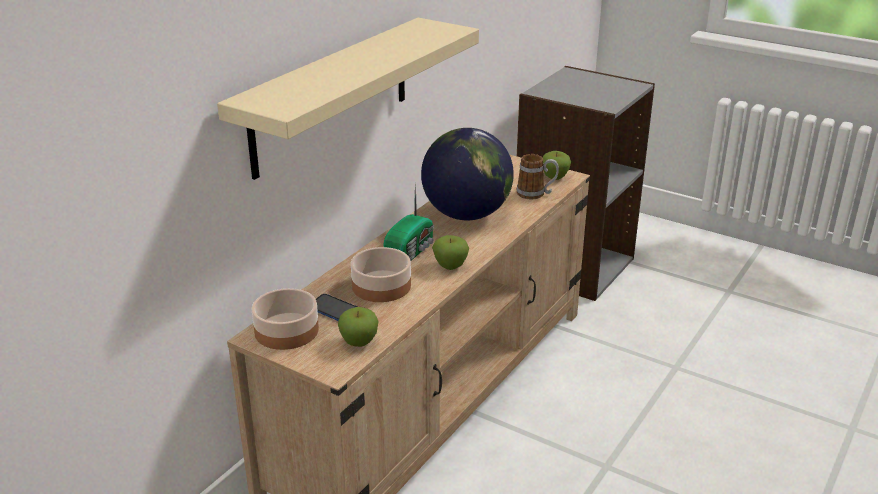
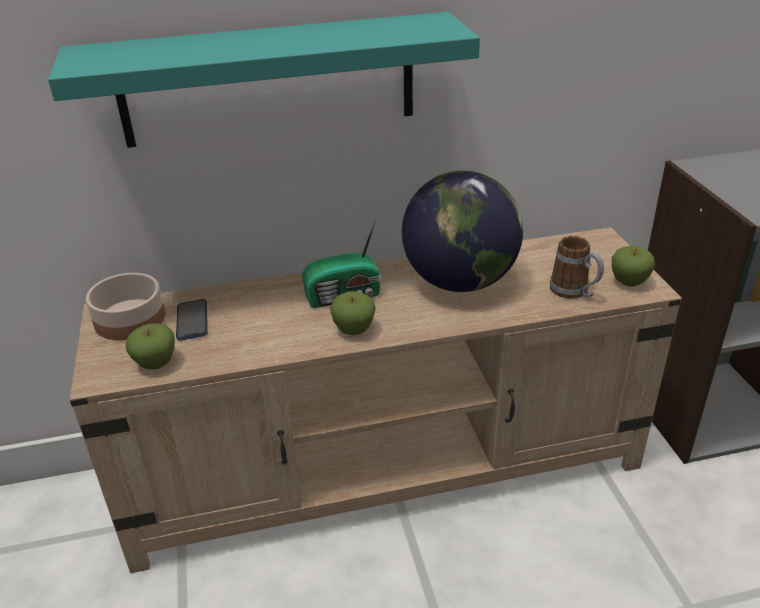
camera: 45 degrees right, 5 degrees up
beige shelf [217,18,479,180] -> turquoise shelf [48,12,480,148]
bowl [351,247,411,302] -> none

